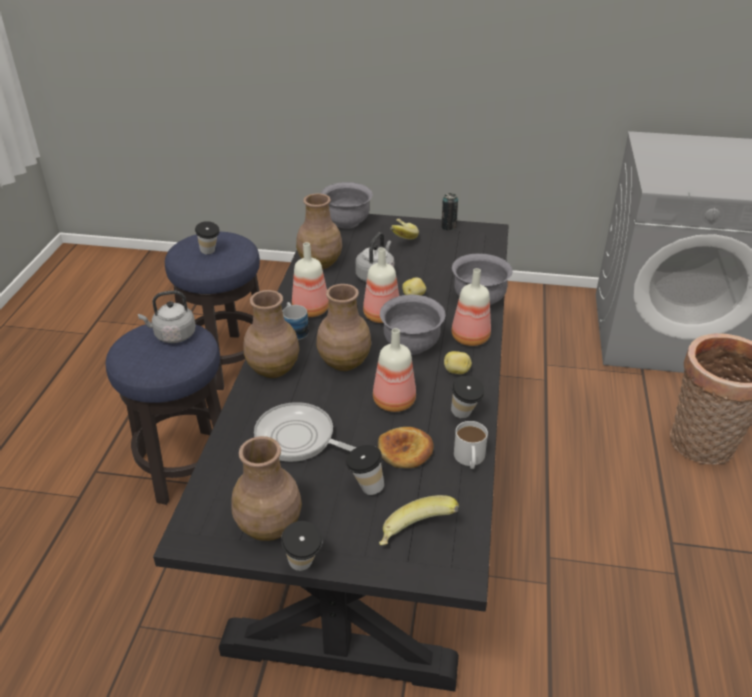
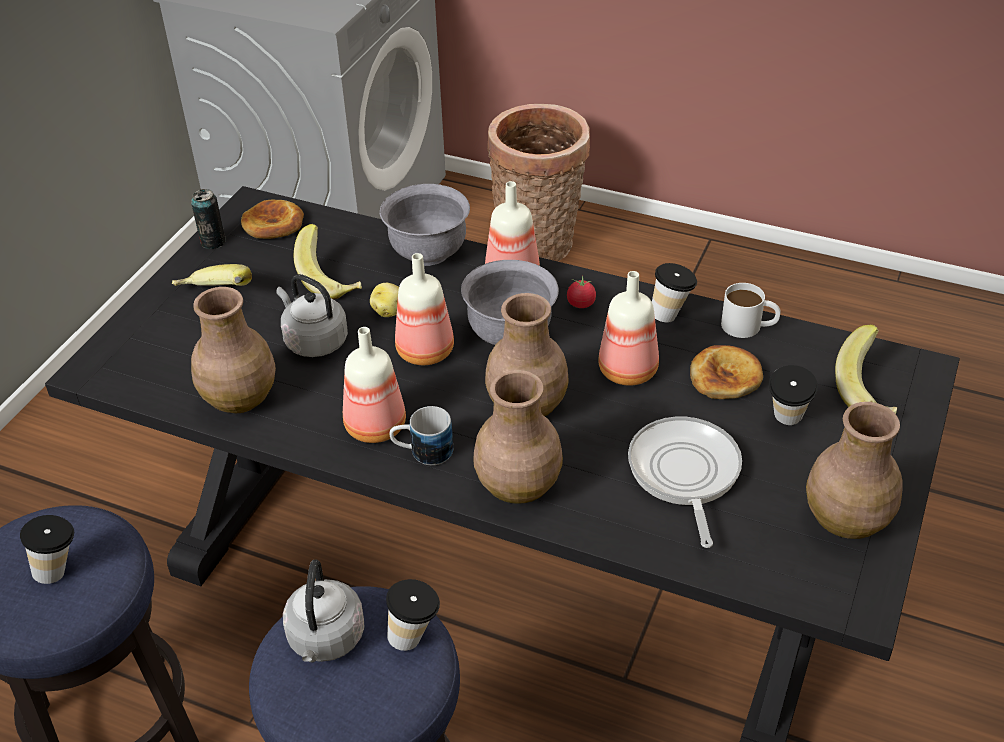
camera: 75 degrees left, 5 degrees up
frying pan [254,402,356,462] -> frying pan turned 135 degrees clockwise [628,417,742,548]
cup [281,521,323,571] -> cup moved to [386,579,440,651]
grey bowl [321,182,373,229] -> none
potato [444,351,472,374] -> tomato [567,276,596,308]
none -> bread [241,200,304,239]
none -> banana [294,224,362,299]

